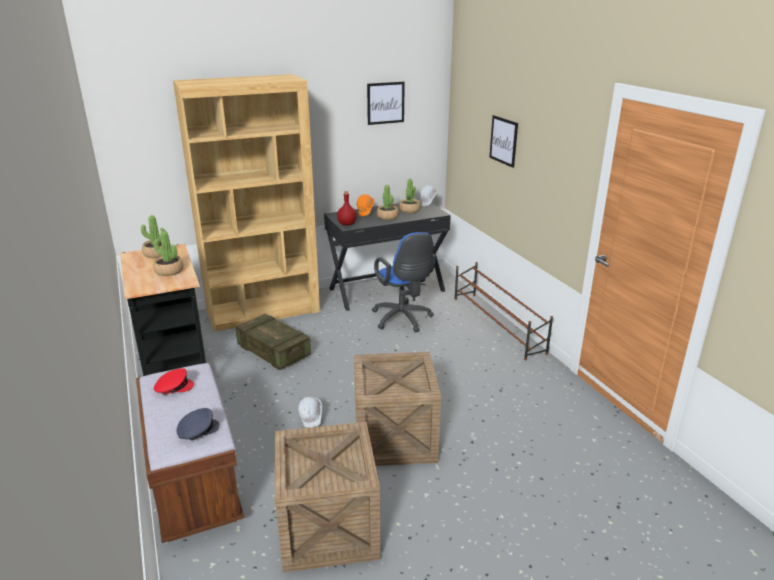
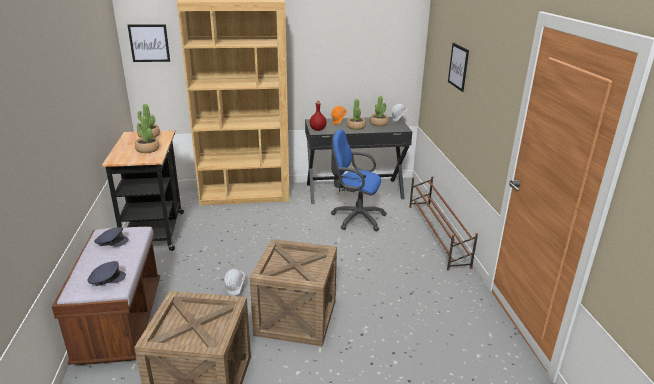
camera: 15 degrees right, 0 degrees up
red cap [154,368,194,395] -> grey cap [94,227,129,246]
crate [235,314,311,370] -> none
picture [367,82,405,125] -> picture moved to [128,24,170,62]
blue office chair [372,232,436,332] -> blue office chair turned 120 degrees clockwise [331,129,387,231]

